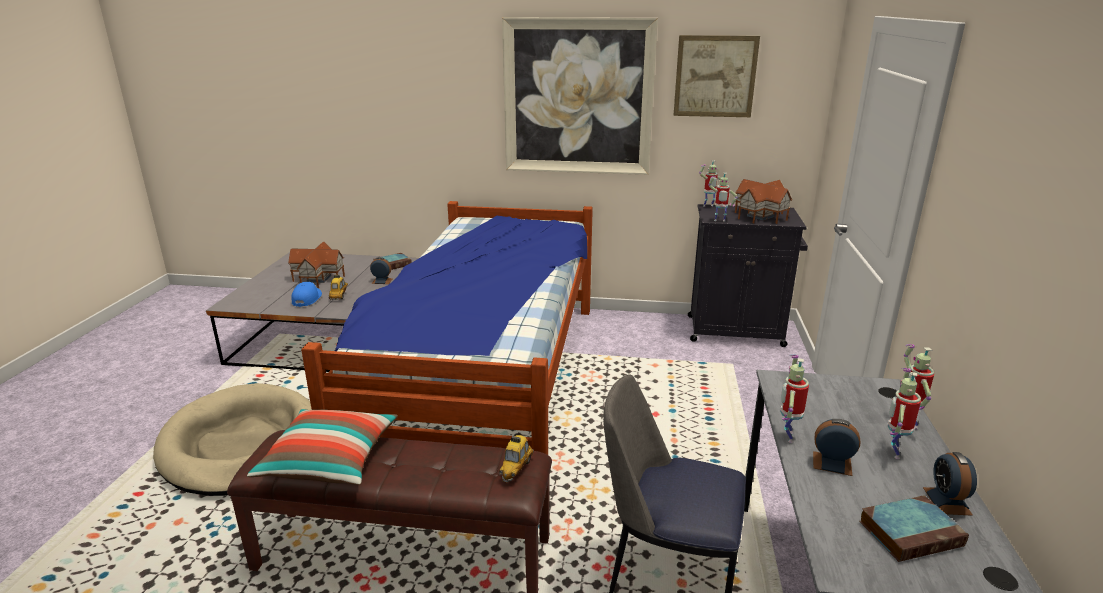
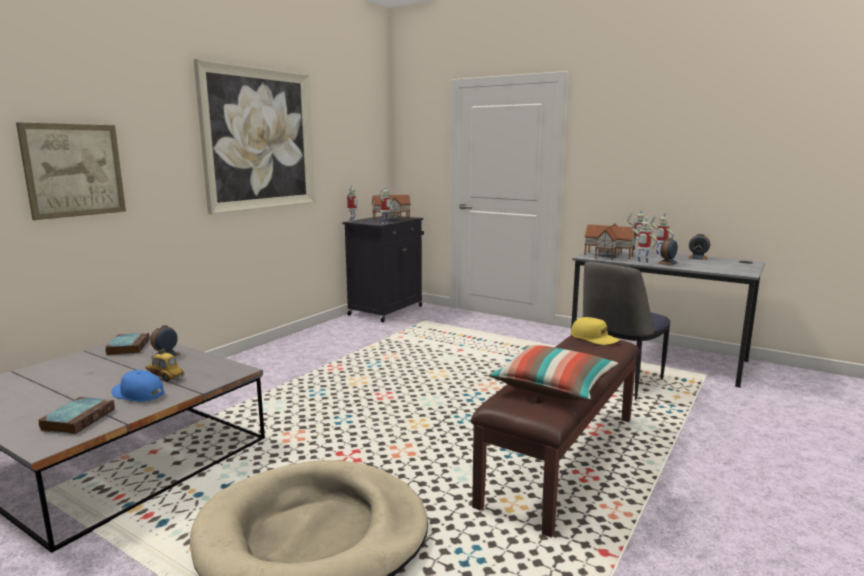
camera: 65 degrees left, 10 degrees down
toy house [288,241,345,288] -> toy house moved to [584,223,636,260]
bed [301,201,593,455] -> none
toy car [499,435,534,482] -> yellow cap [571,317,620,345]
picture [674,35,760,117] -> picture moved to [16,122,126,220]
book [859,495,969,562] -> book moved to [38,397,115,434]

